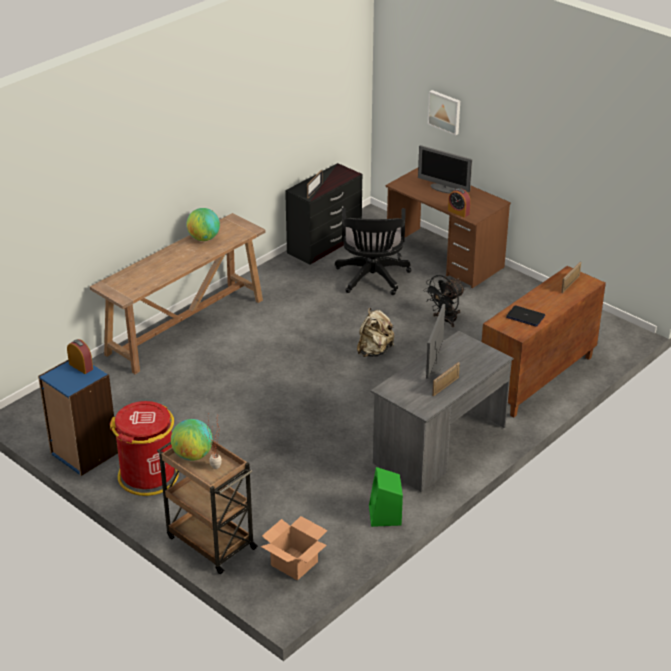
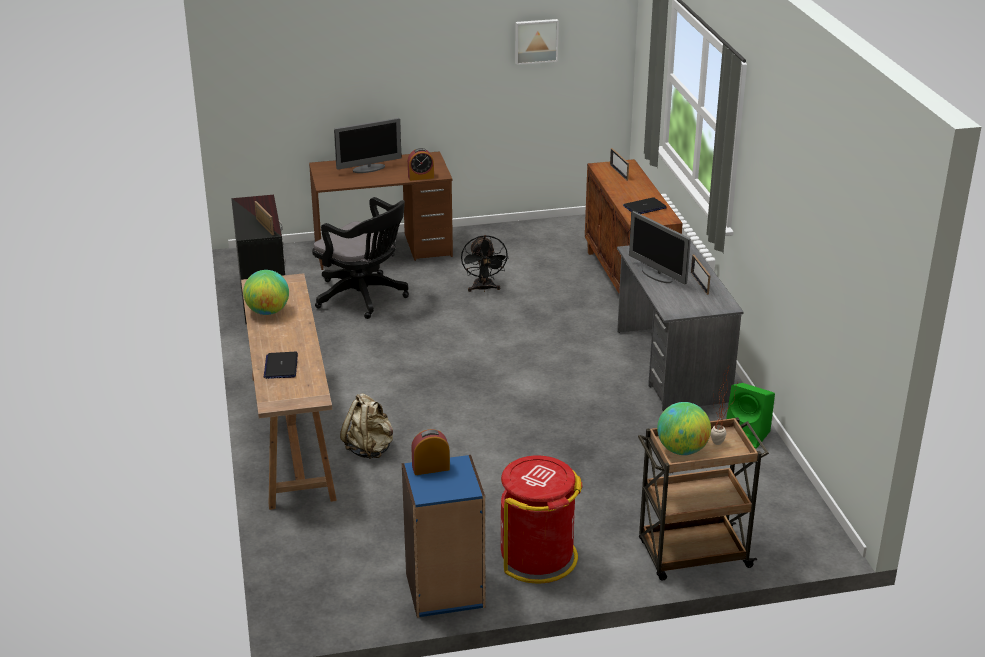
camera: 55 degrees left, 5 degrees down
cardboard box [261,516,328,581] -> none
beige backpack [357,308,394,357] -> beige backpack moved to [340,393,393,459]
picture [428,90,460,135] -> picture moved to [515,19,559,65]
none -> laptop [264,352,298,379]

